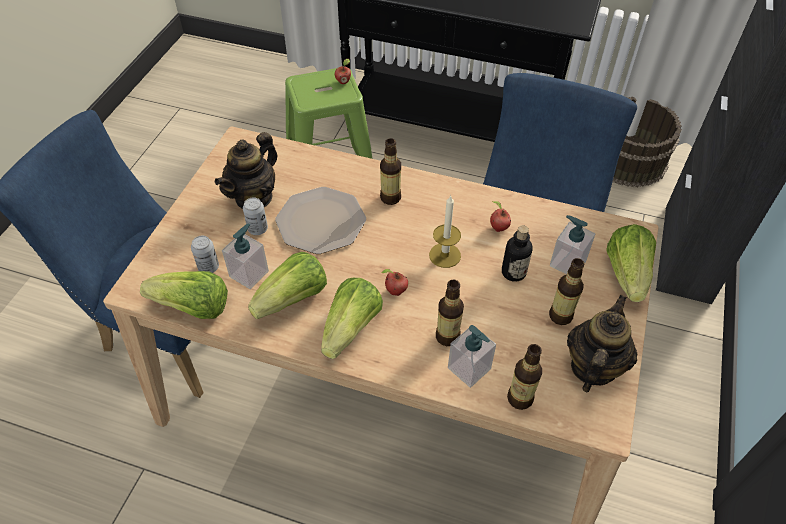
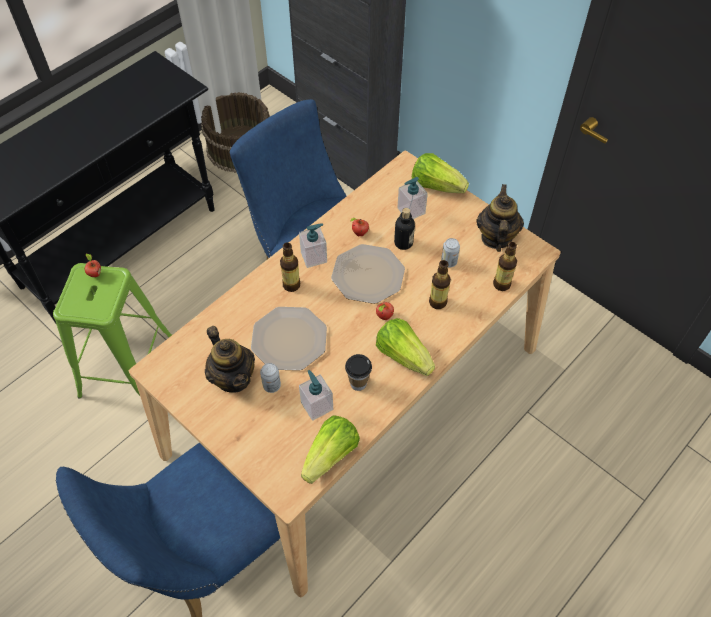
camera: 65 degrees left, 5 degrees up
can [191,236,219,273] -> can moved to [441,238,460,267]
lettuce [248,252,327,319] -> cup [345,354,372,391]
candle [429,196,461,268] -> plate [331,244,405,304]
soap dispenser [448,325,496,388] -> soap dispenser moved to [299,224,327,268]
bottle [549,258,584,325] -> none
teapot [567,295,637,392] -> teapot turned 45 degrees clockwise [476,184,524,252]

